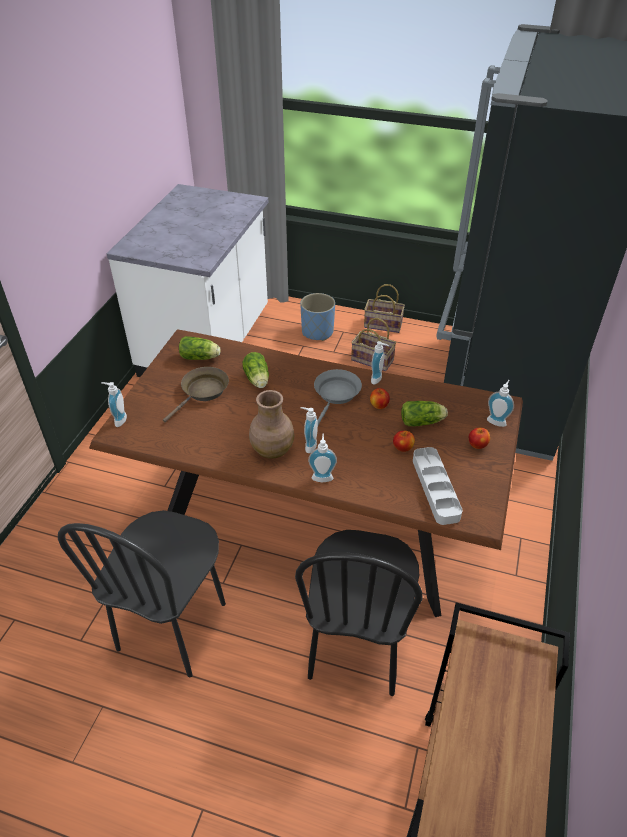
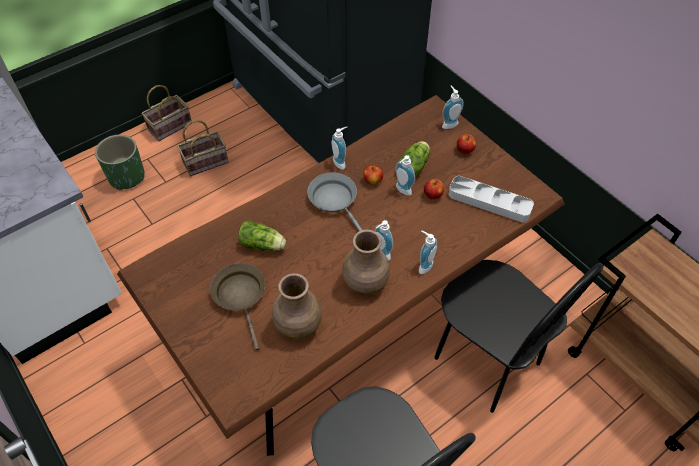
camera: 55 degrees left, 10 degrees up
soap dispenser [101,382,127,427] -> soap dispenser moved to [396,155,415,196]
lettuce [179,336,221,360] -> none
blue planter [300,293,335,341] -> green planter [95,135,145,190]
none -> brown vase [272,273,322,339]

